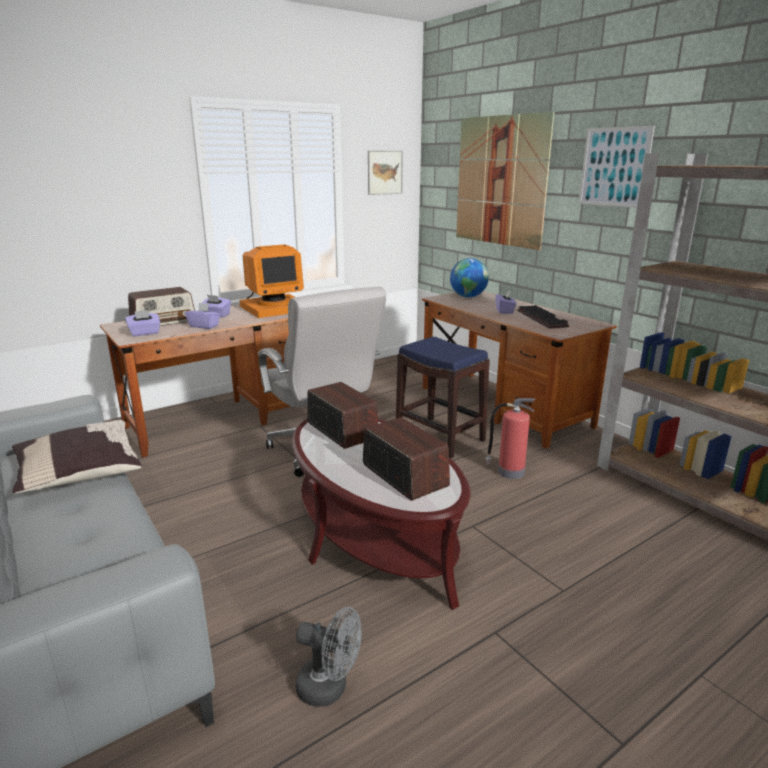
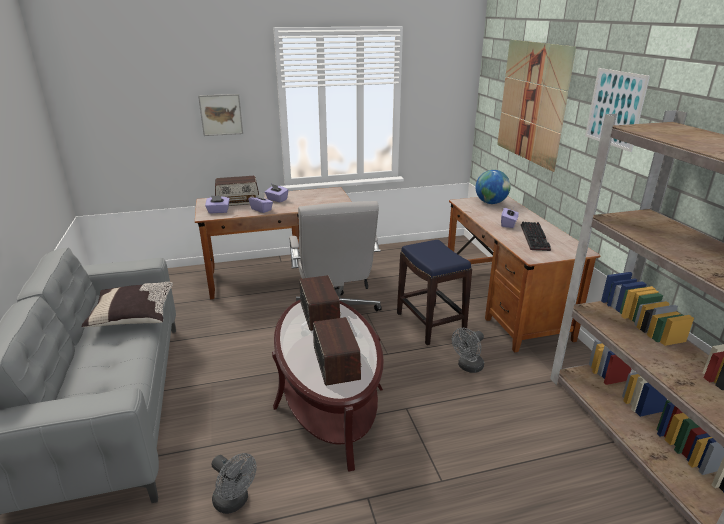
camera: 20 degrees right, 5 degrees up
monitor [240,244,304,318] -> none
picture [368,150,403,195] -> picture moved to [198,94,243,136]
fire extinguisher [486,398,536,479] -> grey fan [452,328,484,373]

